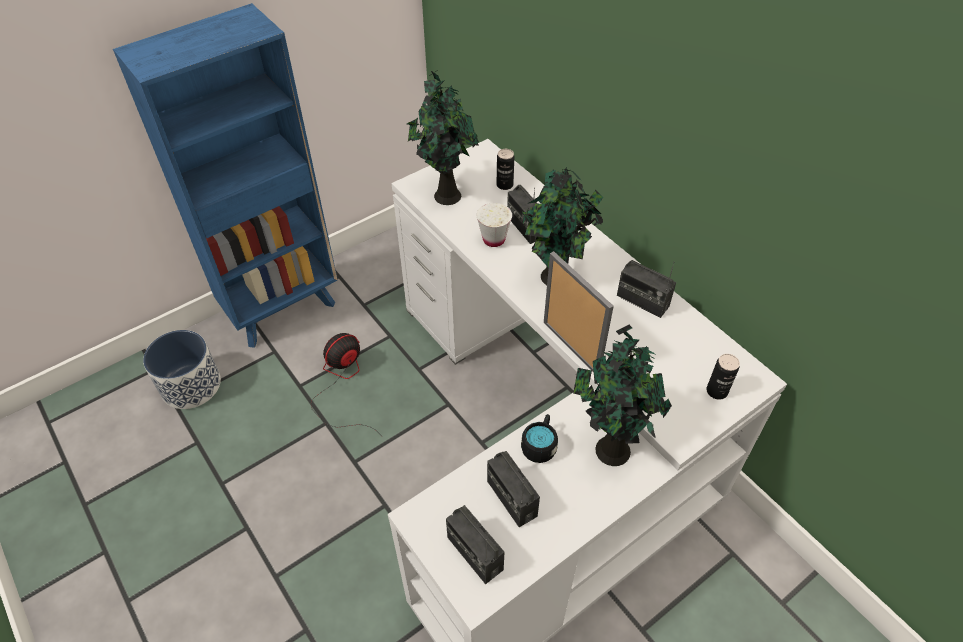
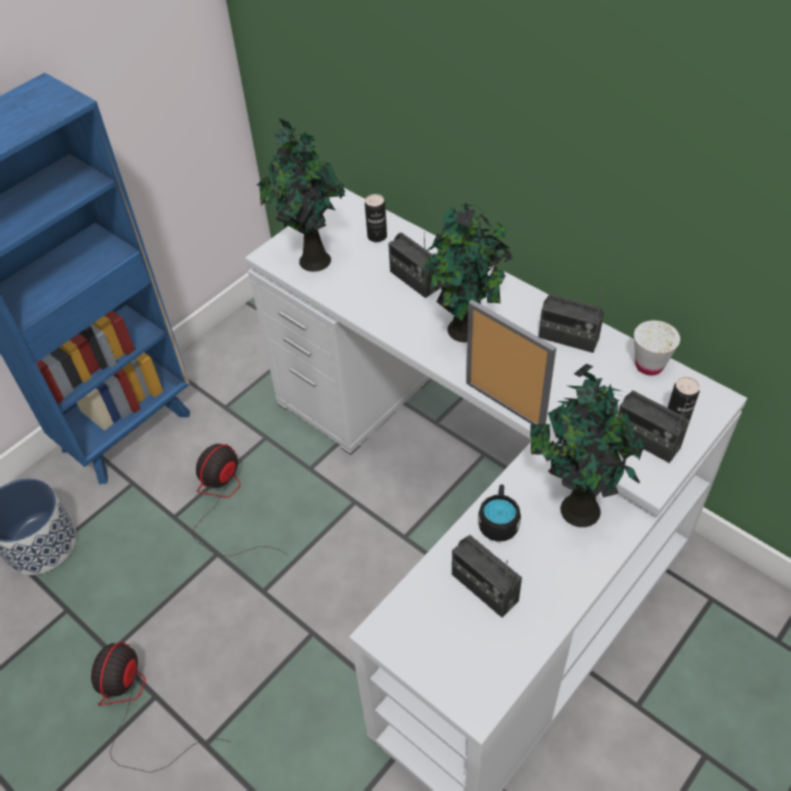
camera: 10 degrees left, 0 degrees up
radio [446,505,505,584] -> radio moved to [617,391,690,463]
white cup [477,203,512,247] -> white cup moved to [634,320,680,375]
none -> fan [91,642,231,773]

